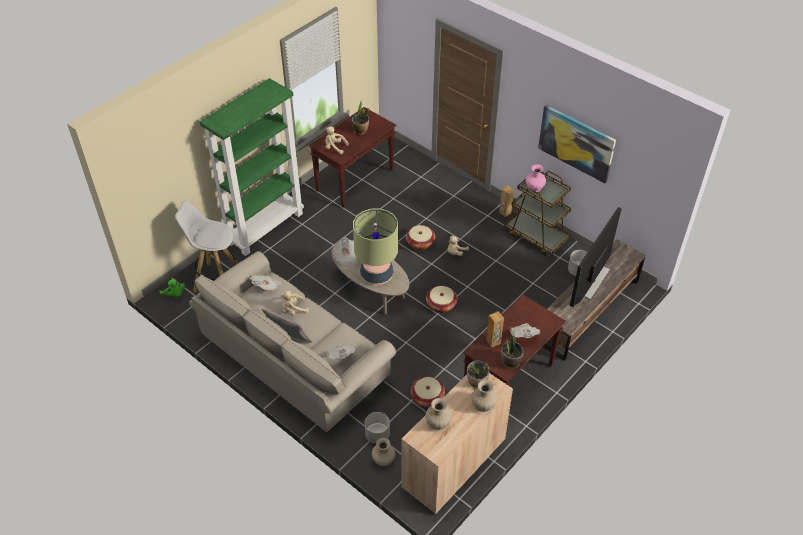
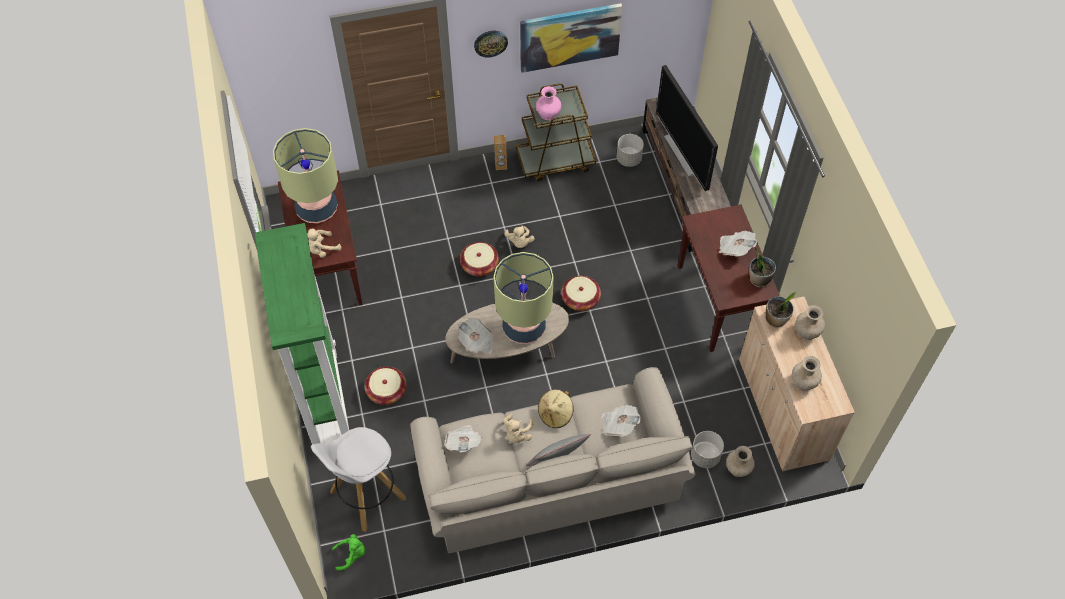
camera: 55 degrees left, 10 degrees up
potted plant [352,100,369,135] -> table lamp [273,128,338,223]
basket [411,376,445,407] -> basket moved to [365,367,406,405]
brown speaker [486,311,504,348] -> none
none -> wall clock [474,31,508,57]
none -> beige hat [538,389,574,428]

